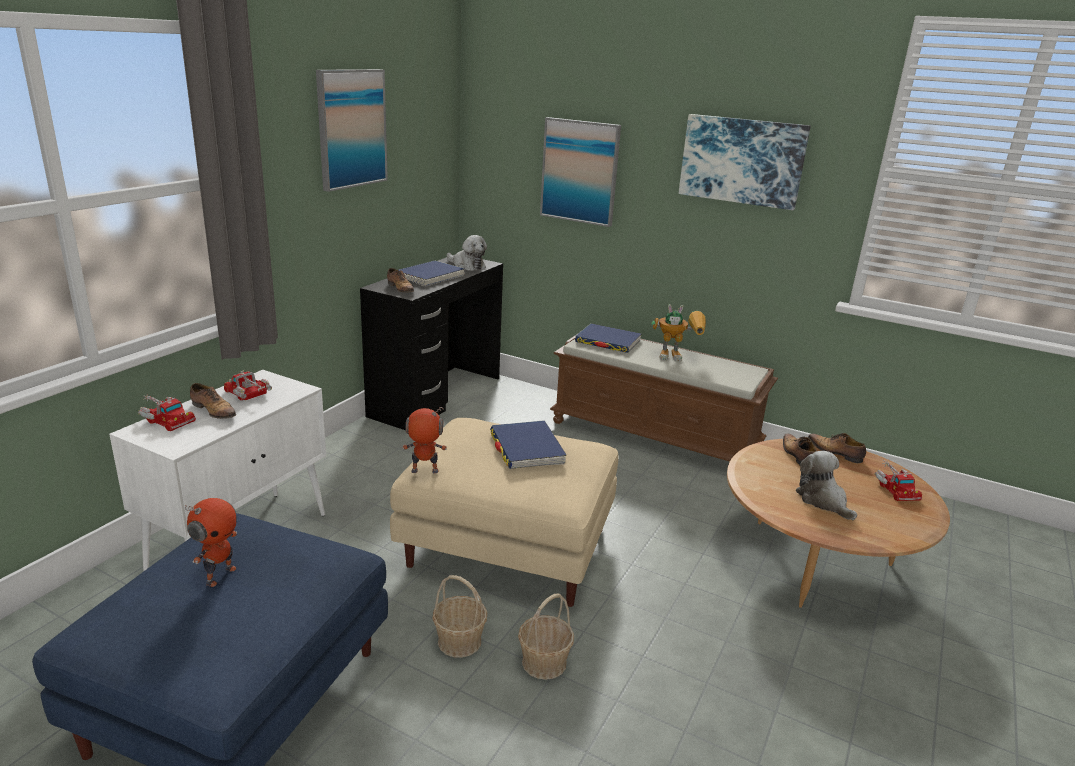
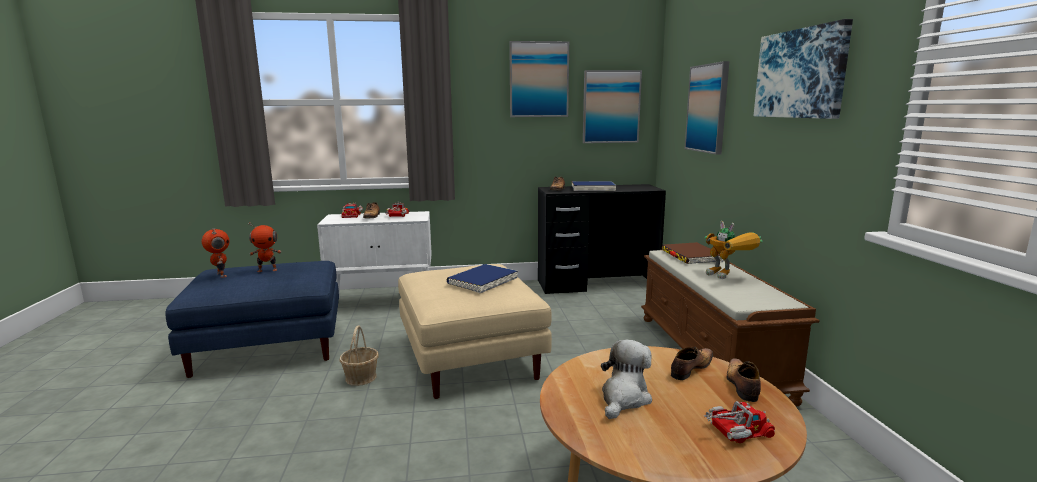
camera: 55 degrees right, 10 degrees down
toy robot [402,407,447,473] -> toy robot moved to [202,228,230,278]
plush toy [447,235,487,271] -> none
basket [518,593,574,680] -> none
blue book [575,323,641,353] -> brown book [662,242,724,264]
toy truck [874,460,922,501] -> toy truck turned 150 degrees counterclockwise [704,401,775,443]
none -> picture [583,70,642,143]

